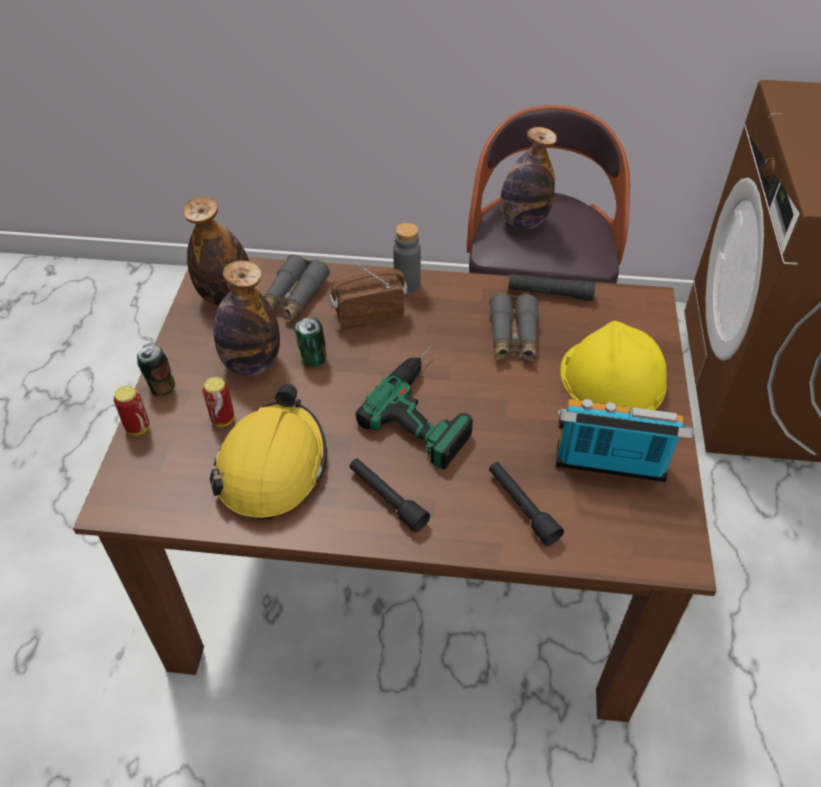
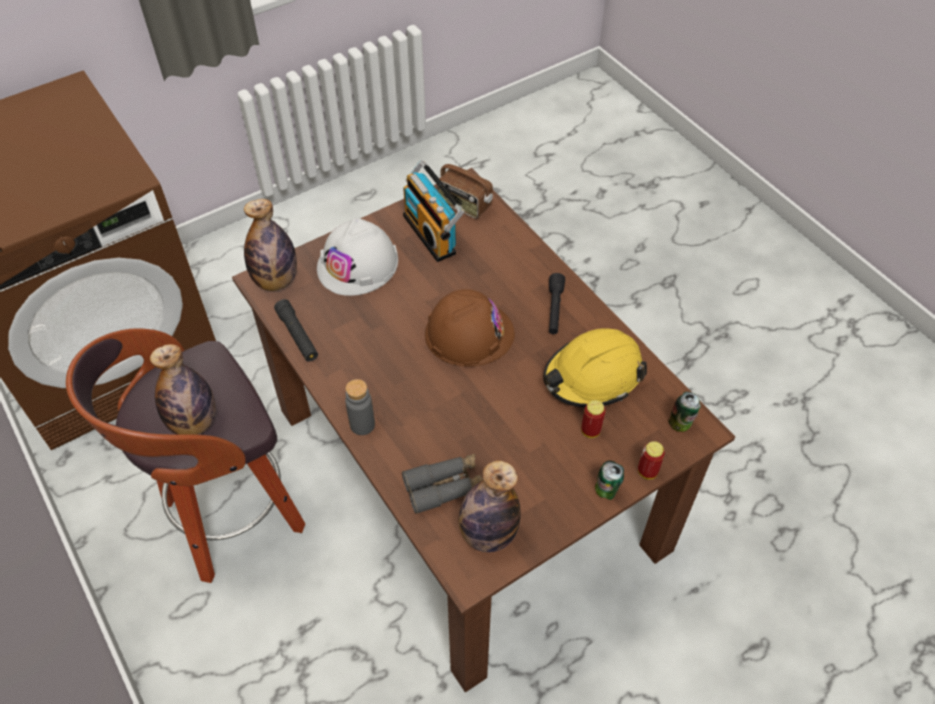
camera: 130 degrees left, 5 degrees up
bottle [214,260,280,376] -> bottle moved to [244,199,297,291]
can [295,318,327,367] -> can moved to [668,392,701,432]
radio [329,263,407,329] -> radio moved to [437,157,493,219]
power drill [356,346,473,469] -> brown hard hat [425,289,515,367]
grey binoculars [489,293,539,362] -> none
black flashlight [489,462,564,546] -> none
yellow hard hat [560,321,667,410] -> white hard hat [317,218,398,296]

